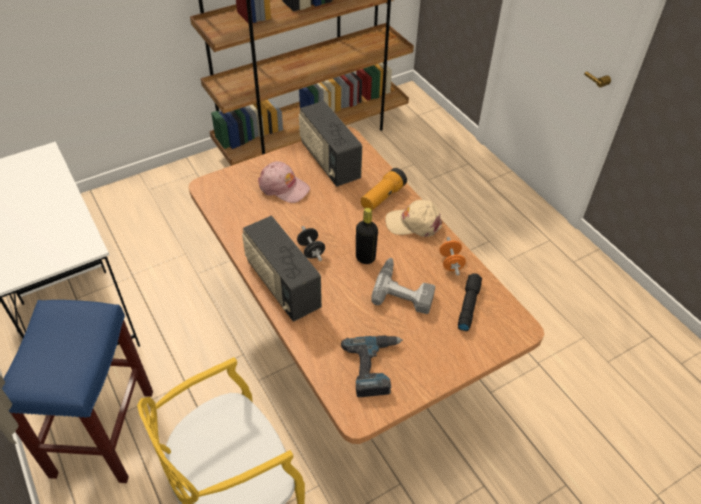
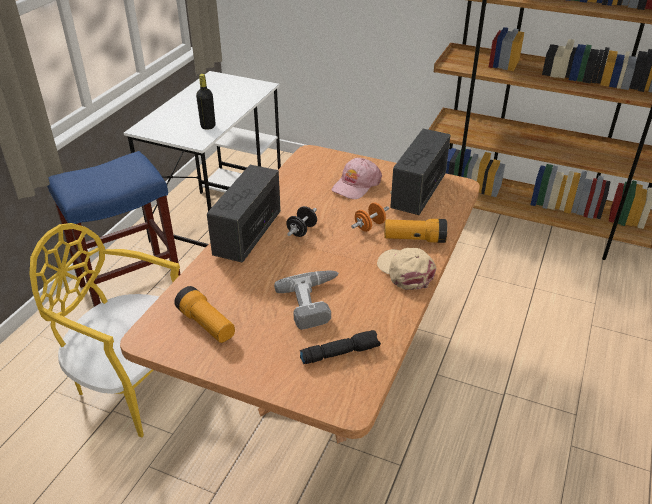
camera: 55 degrees right, 10 degrees down
pink cap [258,161,310,203] -> pink cap turned 45 degrees clockwise [331,158,382,199]
power drill [341,335,403,397] -> flashlight [174,286,235,343]
black bottle [356,208,378,264] -> black bottle moved to [196,74,216,130]
orange dumbbell [440,237,466,276] -> orange dumbbell moved to [351,203,389,232]

